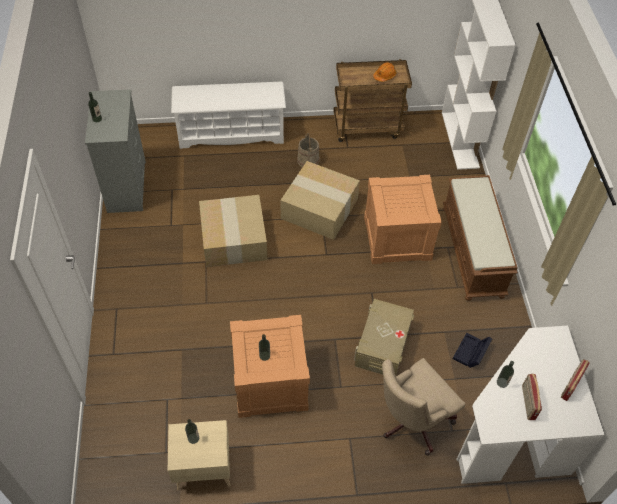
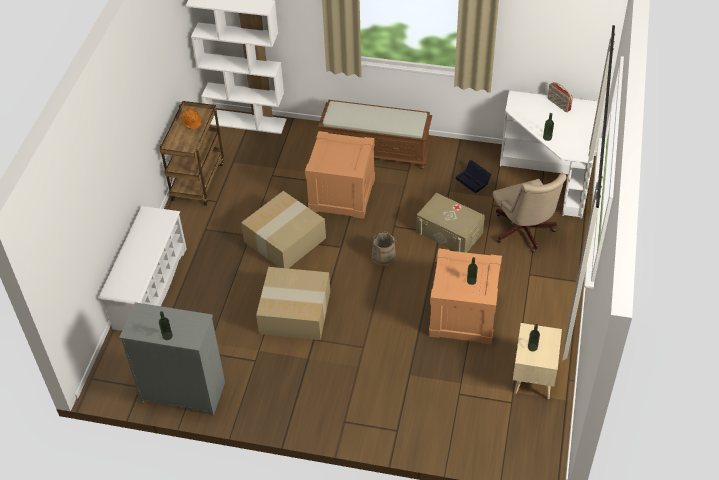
camera: 70 degrees left, 5 degrees down
beige bucket [297,133,320,167] -> beige bucket moved to [371,231,396,266]
radio [522,374,542,420] -> none

